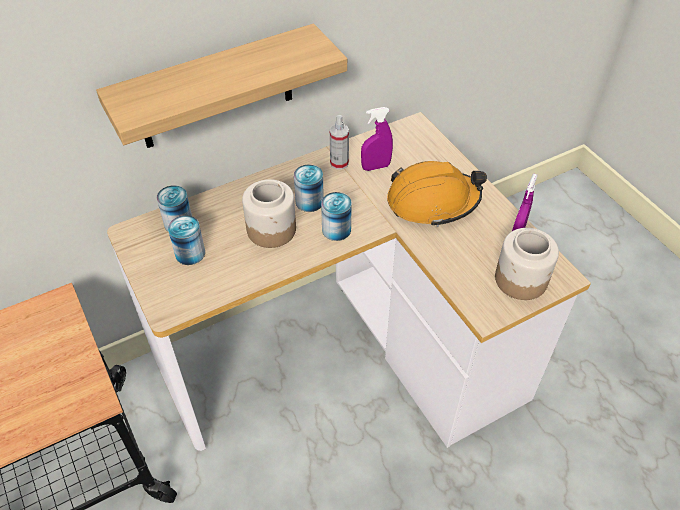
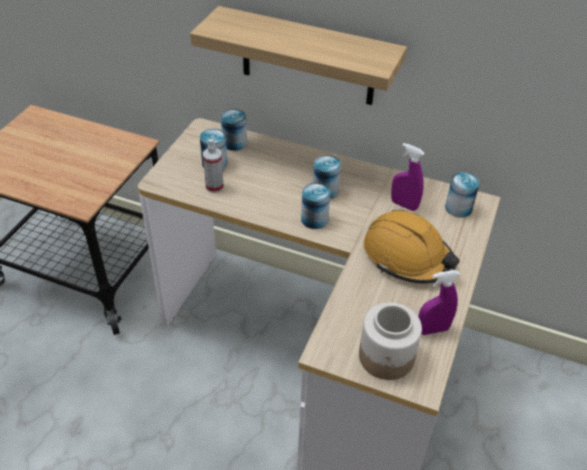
camera: 50 degrees right, 5 degrees down
jar [242,179,296,248] -> none
spray bottle [330,115,349,170] -> spray bottle moved to [203,139,224,193]
none -> can [445,172,480,218]

